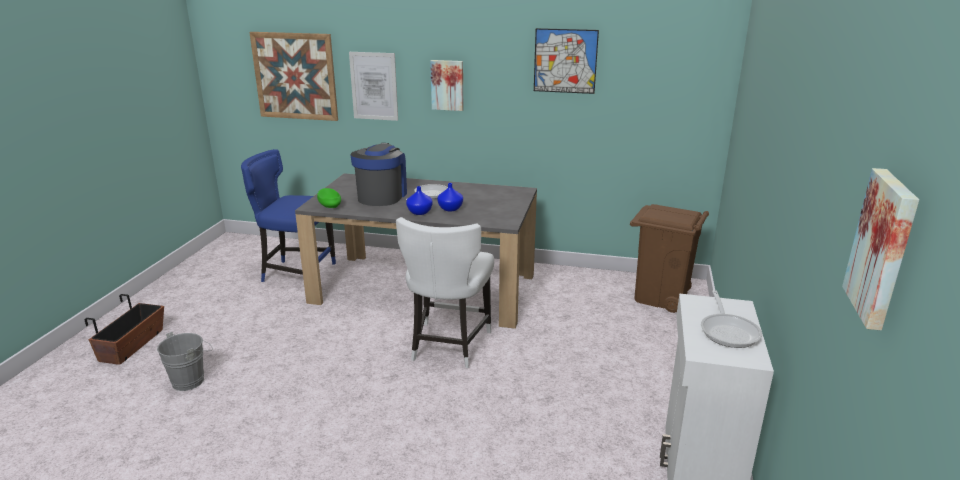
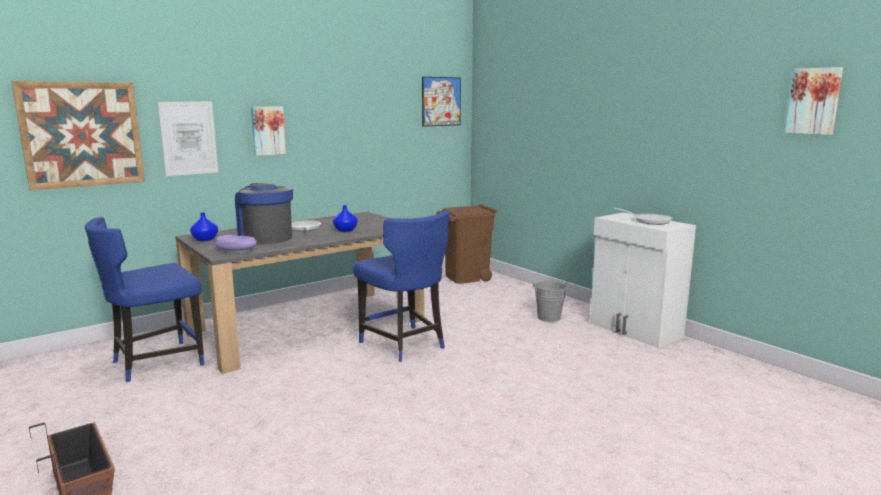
camera: 50 degrees left, 10 degrees down
grey bucket [157,332,213,391] -> grey bucket moved to [533,281,568,322]
green bowl [317,188,341,210] -> purple bowl [215,235,257,253]
white chair [396,217,494,368] -> blue chair [353,210,450,362]
blue vase [406,186,433,215] -> blue vase moved to [190,213,218,241]
picture [534,28,599,94] -> picture moved to [422,77,461,127]

